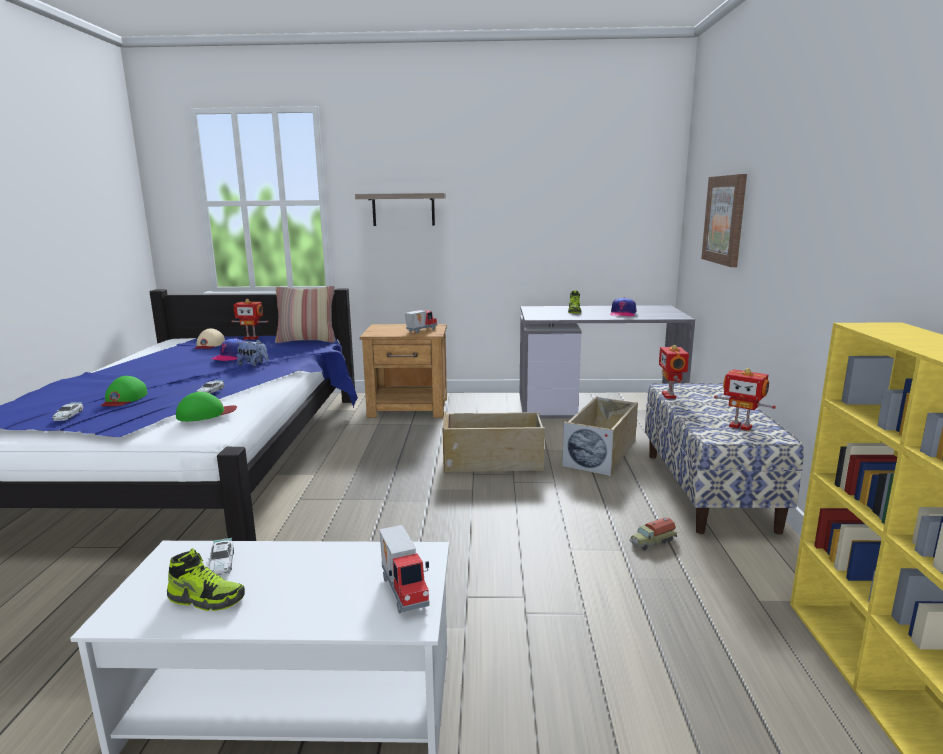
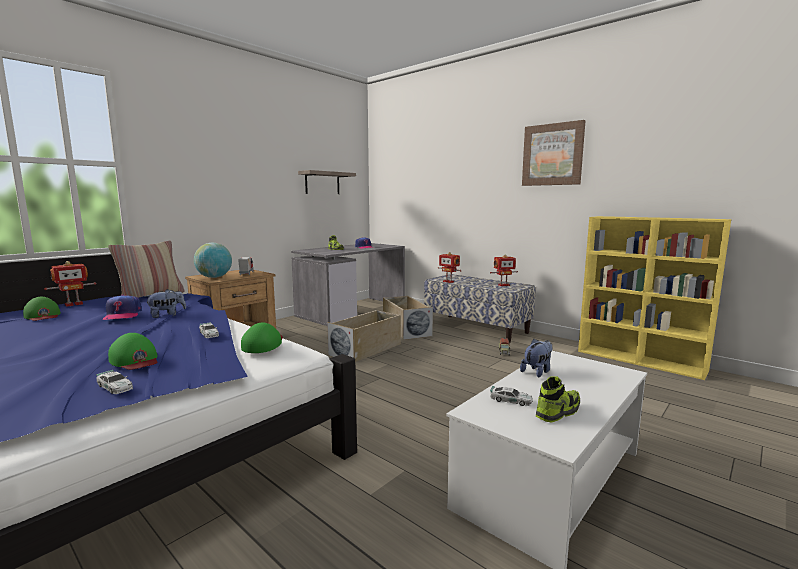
camera: 50 degrees left, 5 degrees down
beige cap [195,328,225,349] -> green cap [23,297,61,321]
shelf [355,193,446,226] -> shelf moved to [298,170,356,194]
toy truck [379,525,430,614] -> none
picture [701,174,747,267] -> picture moved to [522,120,586,186]
none -> globe [194,243,232,278]
none -> plush toy [520,339,553,377]

